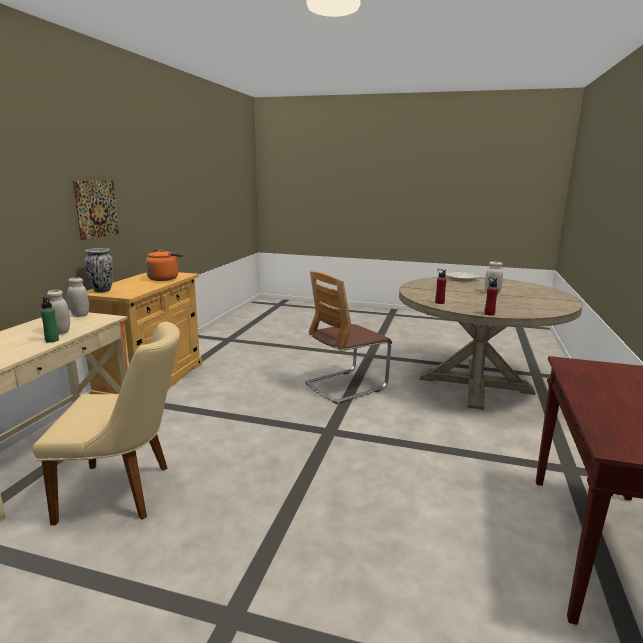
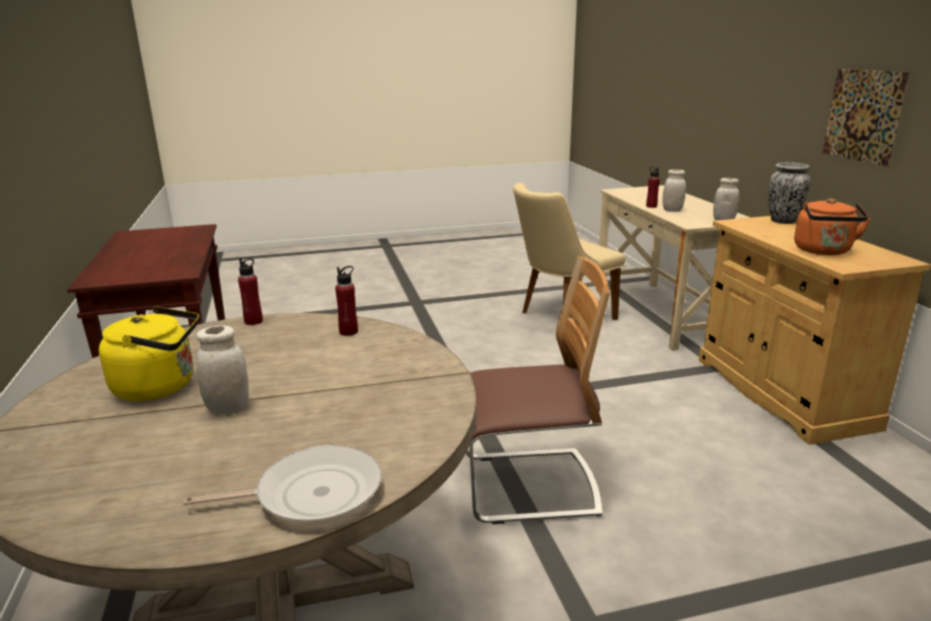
camera: 150 degrees right, 5 degrees up
green bottle [40,297,59,343] -> red bottle [646,167,660,208]
chair [305,271,392,404] -> chair turned 60 degrees clockwise [466,256,610,524]
none -> yellow kettle [99,306,199,401]

